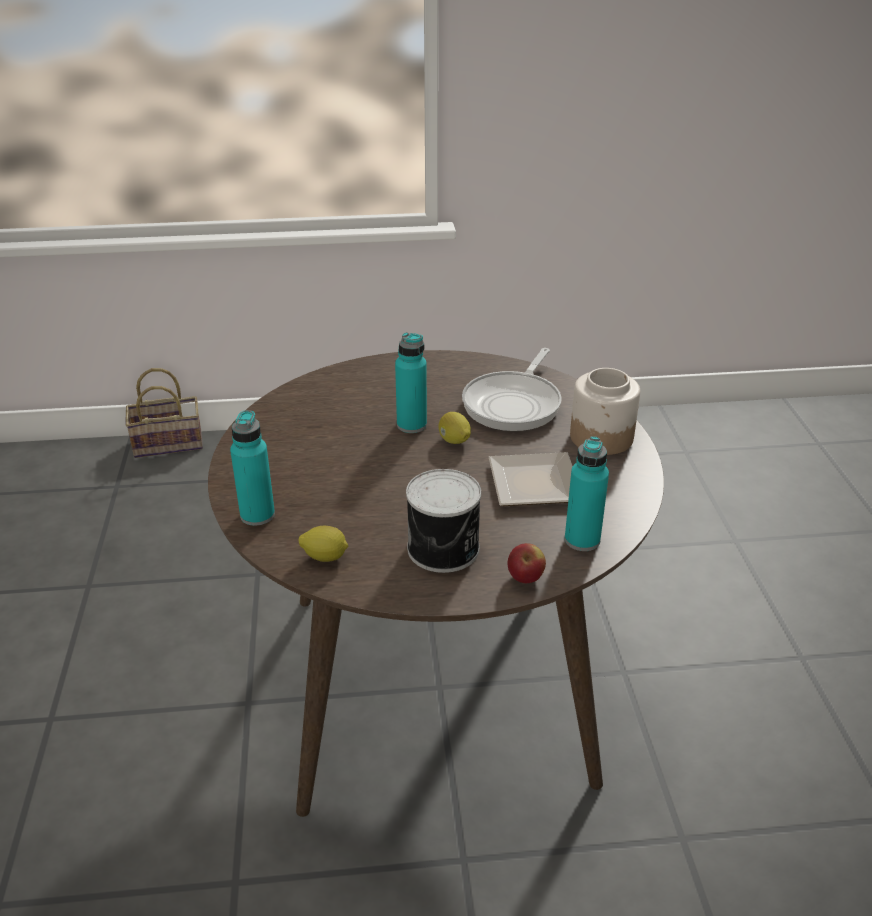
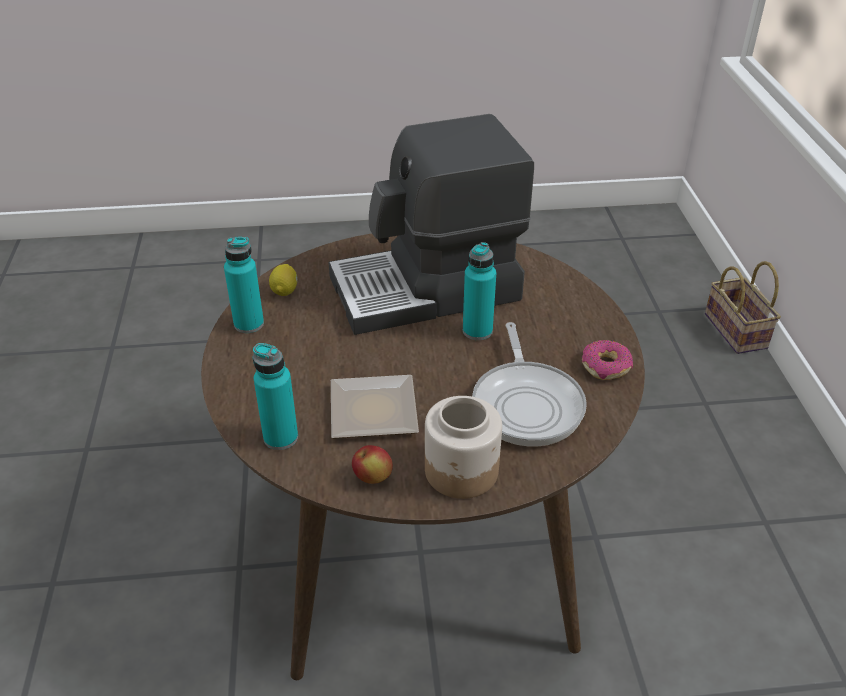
camera: 90 degrees right, 5 degrees up
turquoise bottle [230,410,275,526] -> turquoise bottle moved to [224,237,264,333]
can [406,469,481,573] -> none
lemon [438,412,471,444] -> none
frying pan [462,348,562,431] -> frying pan turned 120 degrees counterclockwise [472,322,587,446]
apple [507,543,546,583] -> apple moved to [352,445,393,484]
none -> coffee machine [329,114,534,335]
none -> donut [582,340,633,380]

